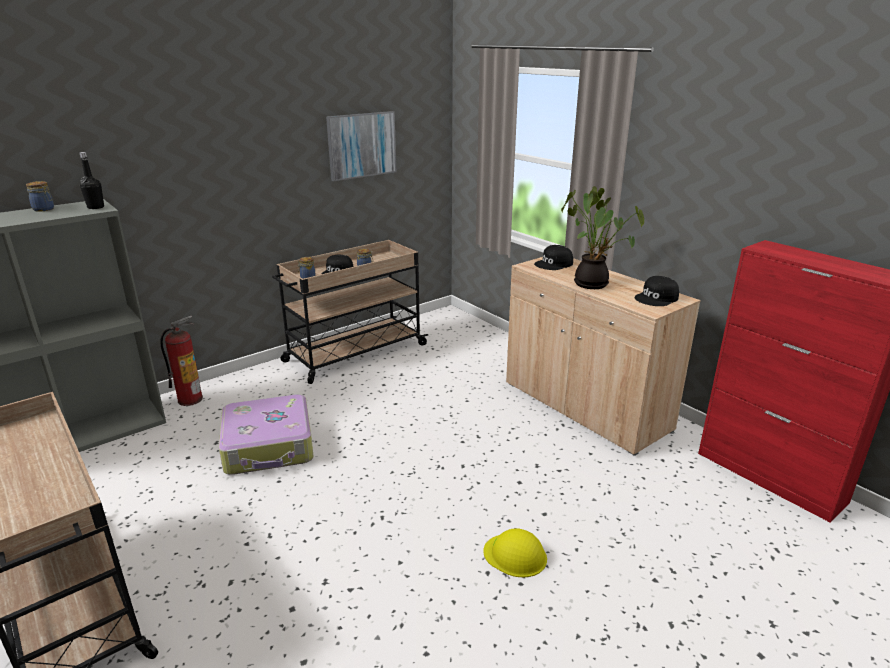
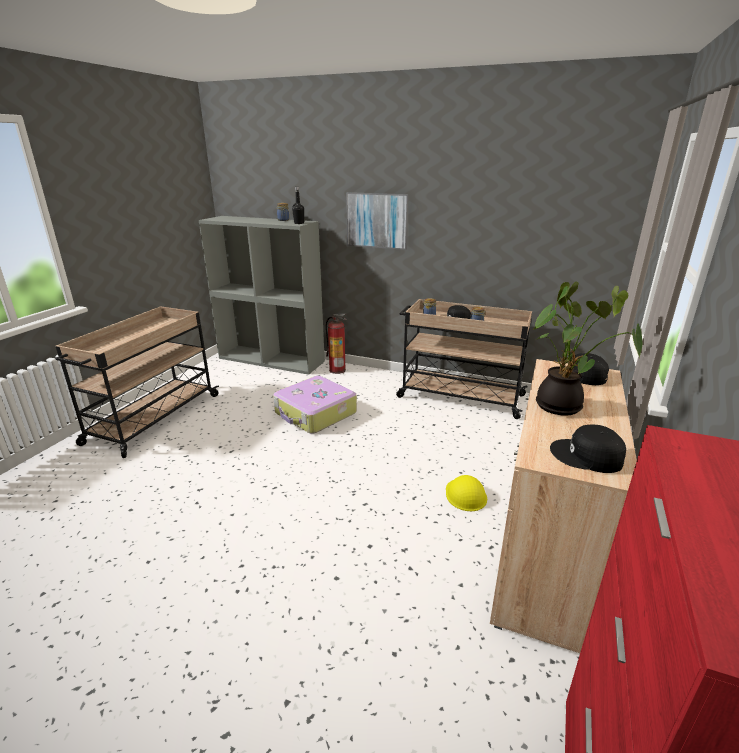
camera: 60 degrees right, 0 degrees up
picture [326,111,396,181] -> picture moved to [346,192,409,250]
yellow hard hat [483,528,547,577] -> yellow hard hat moved to [446,475,487,511]

